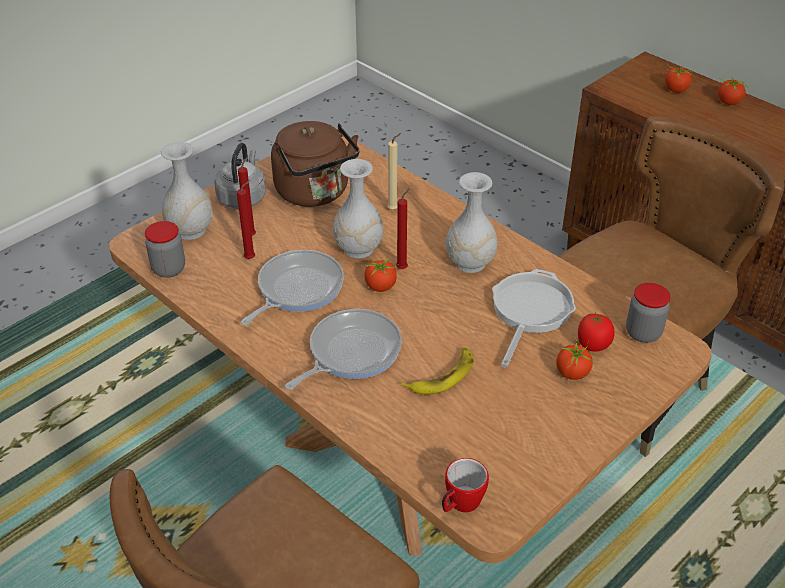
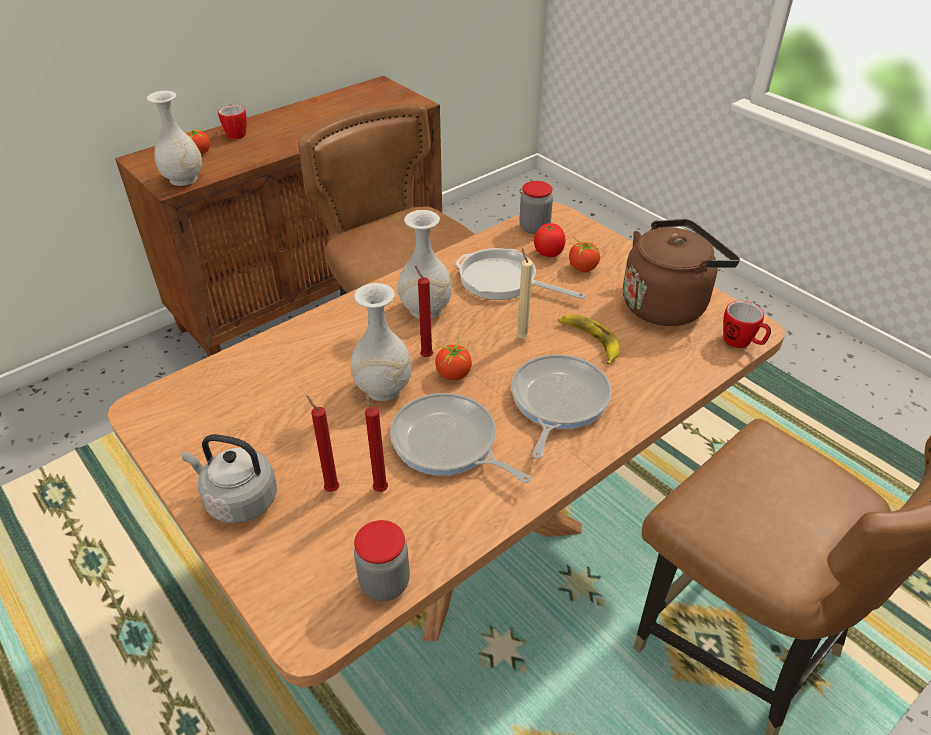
camera: 85 degrees left, 0 degrees up
white vase [161,142,213,240] -> white vase moved to [147,91,202,186]
brown kettle [271,121,359,207] -> brown kettle moved to [623,219,740,326]
frying pan [285,309,402,390] -> frying pan turned 60 degrees clockwise [511,354,612,459]
beige candle [387,133,401,210] -> beige candle moved to [516,248,533,339]
tomato [718,78,747,105] -> mug [218,104,247,139]

